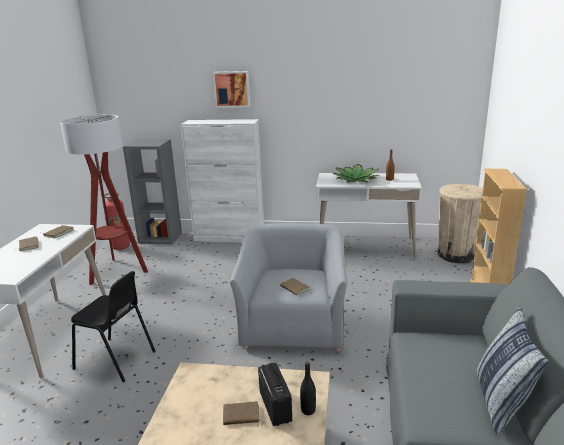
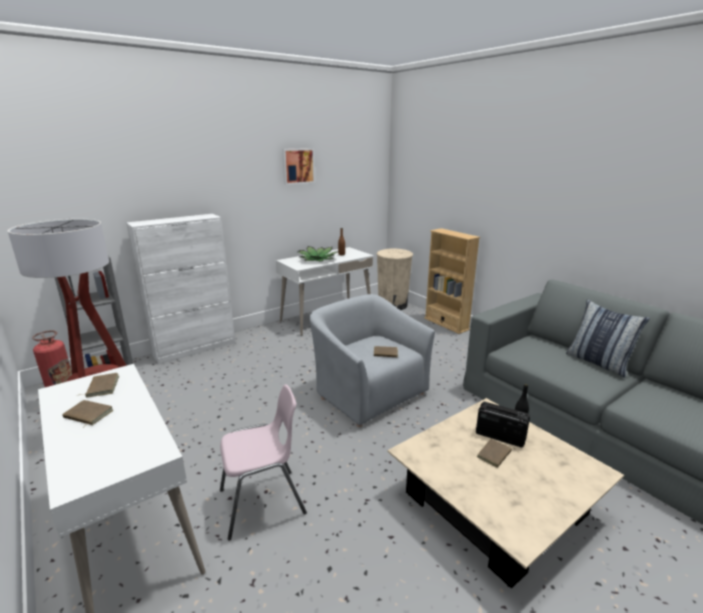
camera: 45 degrees left, 0 degrees up
black chair [71,271,156,382] -> pink chair [220,384,307,541]
picture [213,71,250,108] -> picture moved to [282,148,315,185]

